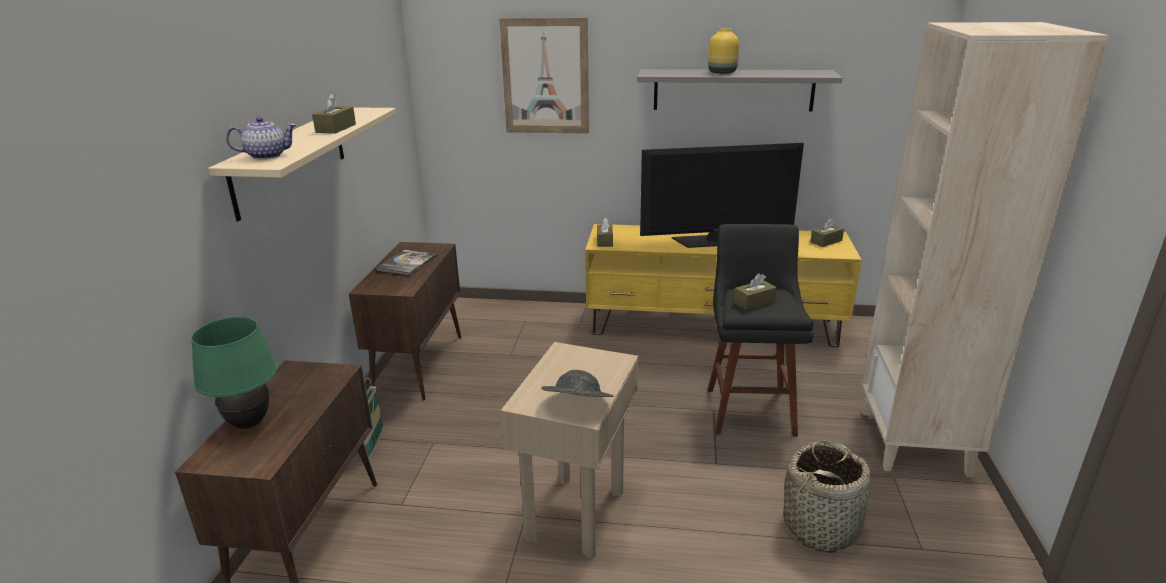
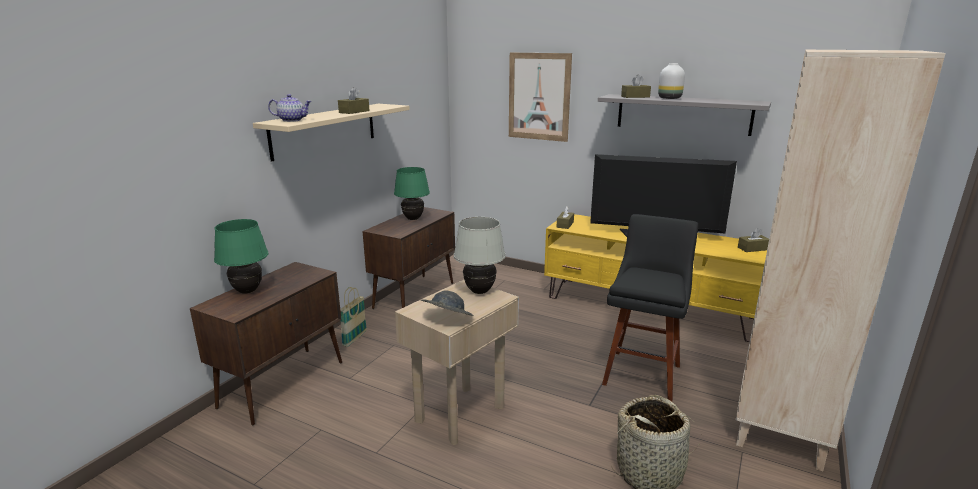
camera: 20 degrees right, 5 degrees down
book [376,250,437,275] -> green table lamp [394,167,430,220]
yellow vase [708,28,739,74] -> white vase [658,63,685,99]
brown tissue box [733,273,777,310] -> brown tissue box moved to [621,75,651,98]
none -> white table lamp [454,217,506,294]

